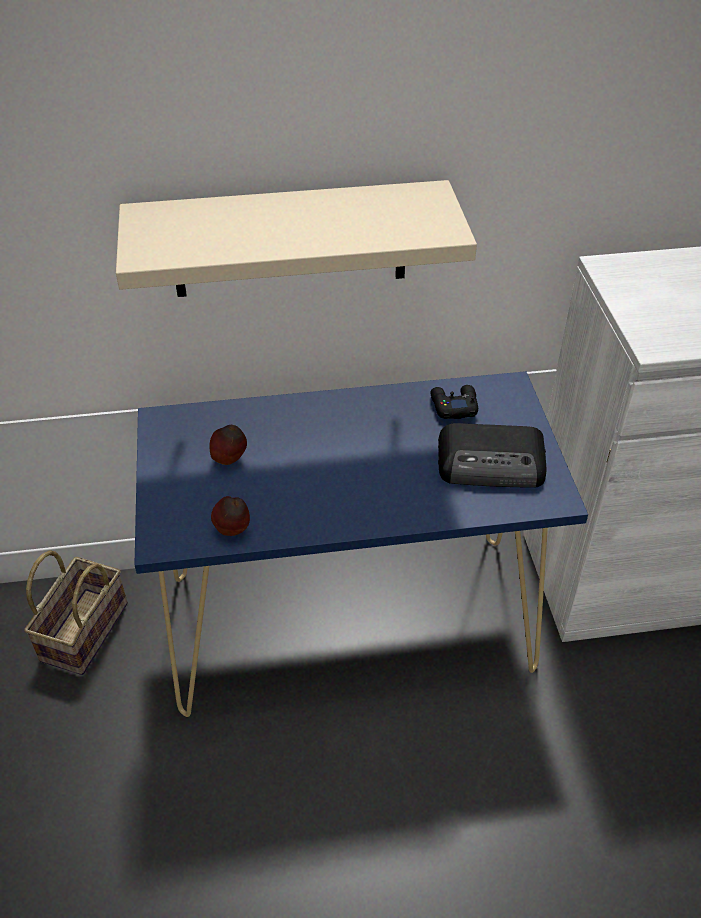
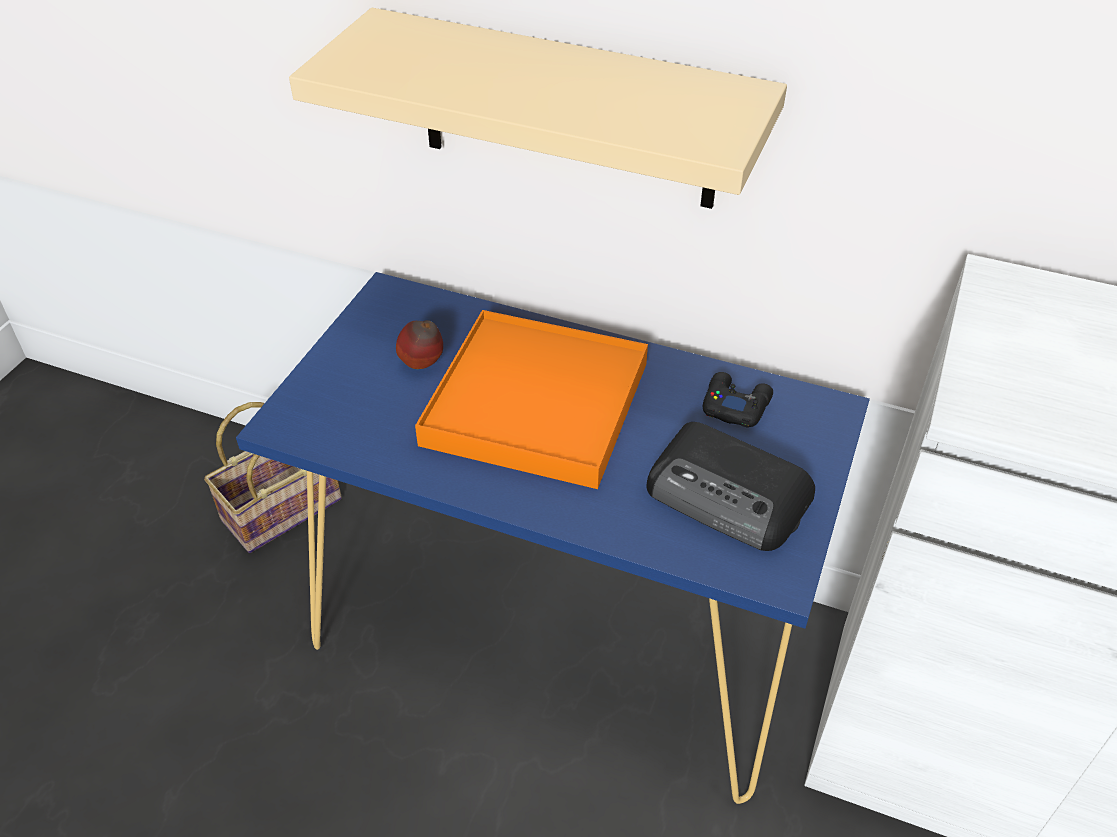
camera: 30 degrees right, 0 degrees up
apple [211,496,250,536] -> none
none -> orange tray [415,310,648,489]

